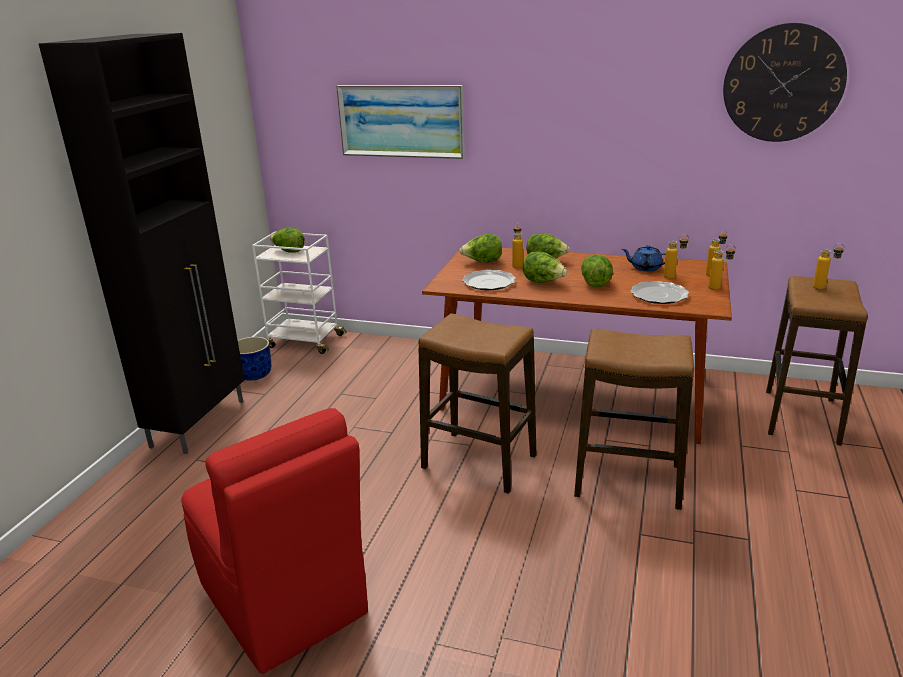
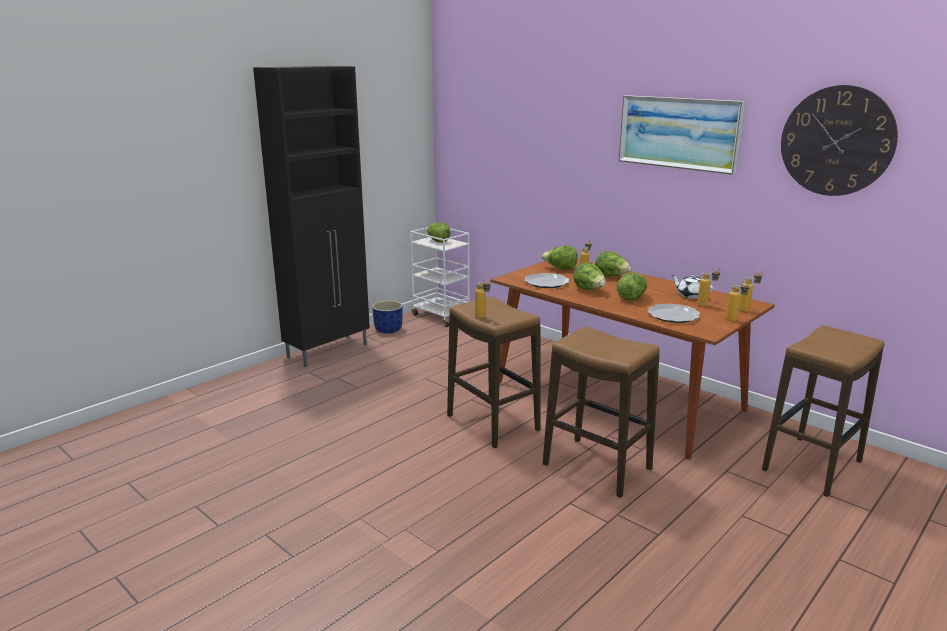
camera: 25 degrees right, 5 degrees down
red chair [181,408,368,674] -> none
picture [336,85,465,159] -> picture moved to [619,95,745,175]
blue teapot [622,245,666,272] -> white teapot [672,275,713,299]
bottle [813,243,845,289] -> bottle moved to [475,278,491,318]

